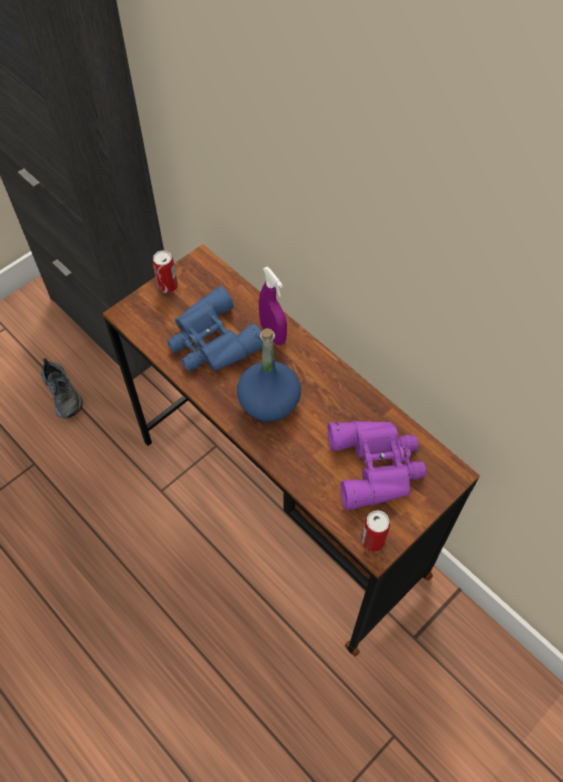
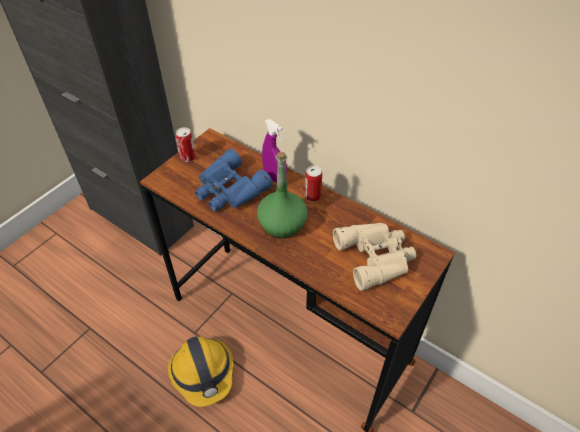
camera: 10 degrees left, 10 degrees down
shoe [41,358,83,418] -> none
blue bottle [237,328,301,422] -> green bottle [257,152,308,238]
purple binoculars [328,421,426,510] -> beige binoculars [333,223,416,291]
can [361,510,390,552] -> can moved to [305,166,322,202]
none -> hard hat [168,336,233,407]

